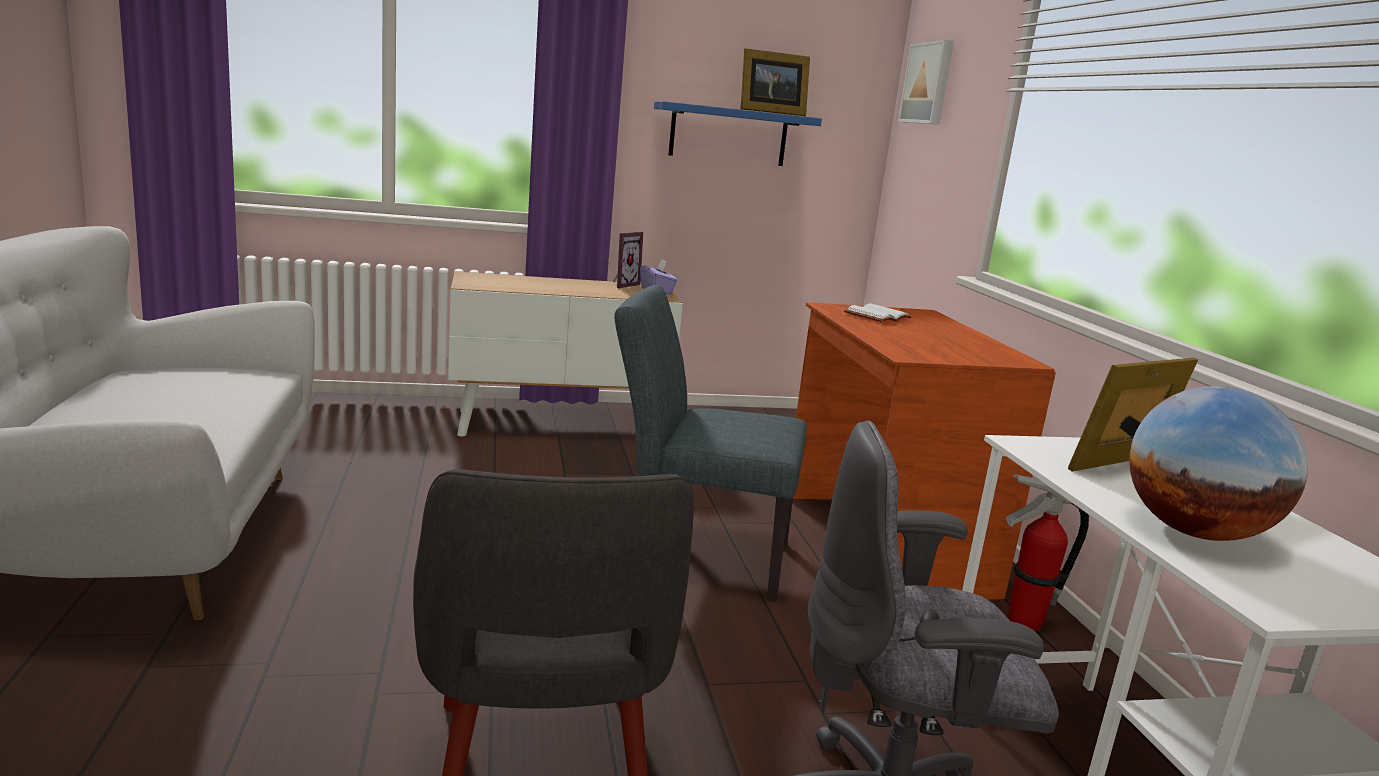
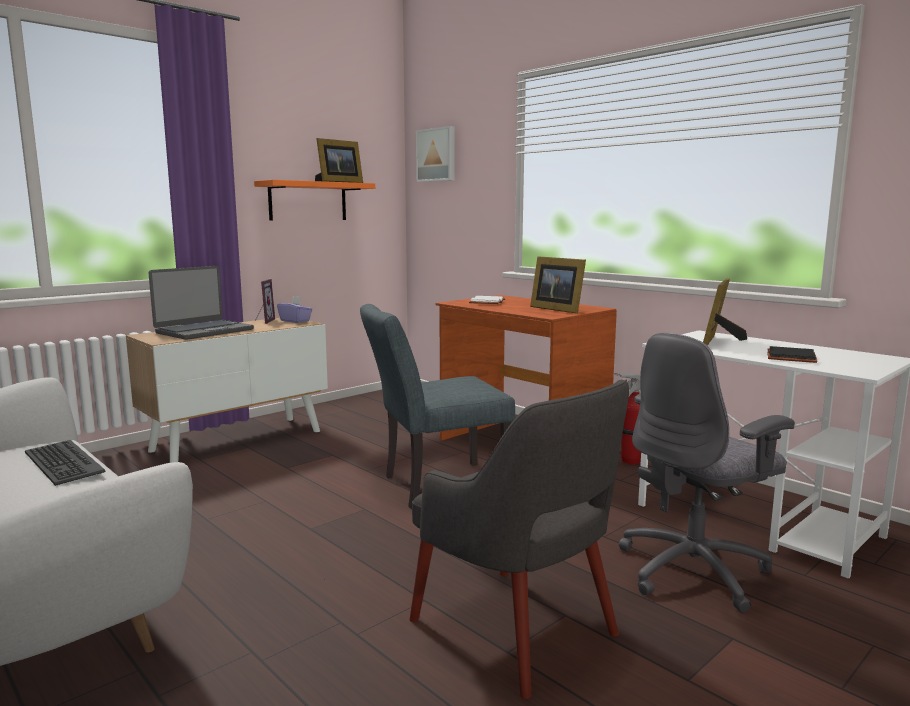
camera: 30 degrees left, 5 degrees down
blue shelf [654,101,822,166] -> orange shelf [254,180,375,220]
globe [1129,386,1308,541] -> black book [767,346,817,363]
none -> keyboard [25,440,105,486]
none -> laptop [149,266,254,340]
none -> picture frame [530,256,586,314]

